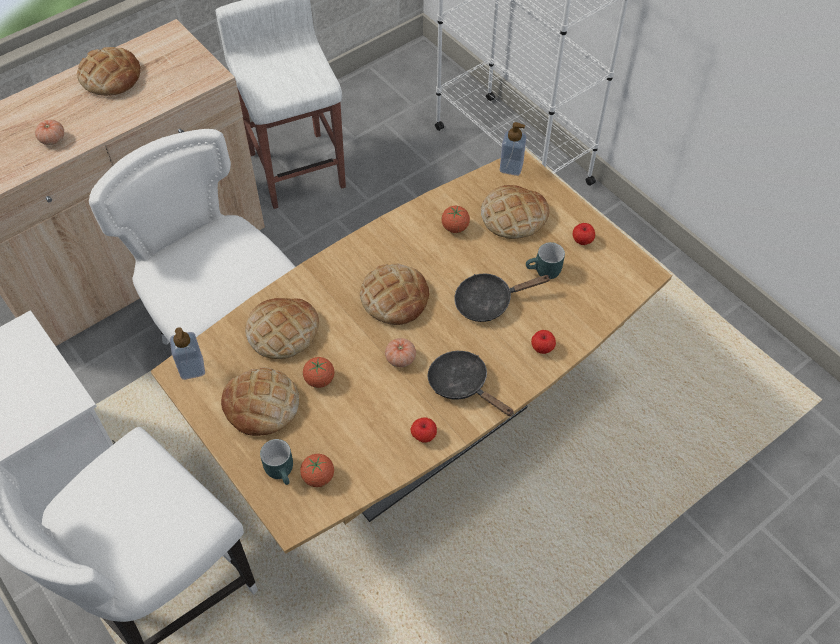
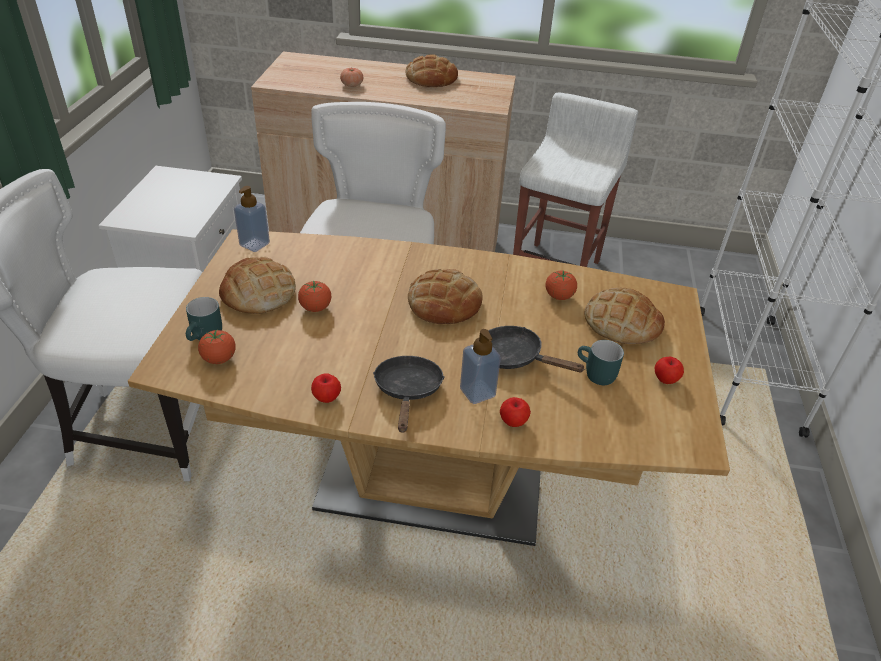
camera: 45 degrees right, 15 degrees down
bread [245,298,319,359] -> none
tomato [385,338,416,367] -> none
soap dispenser [500,122,527,176] -> soap dispenser moved to [460,329,501,404]

